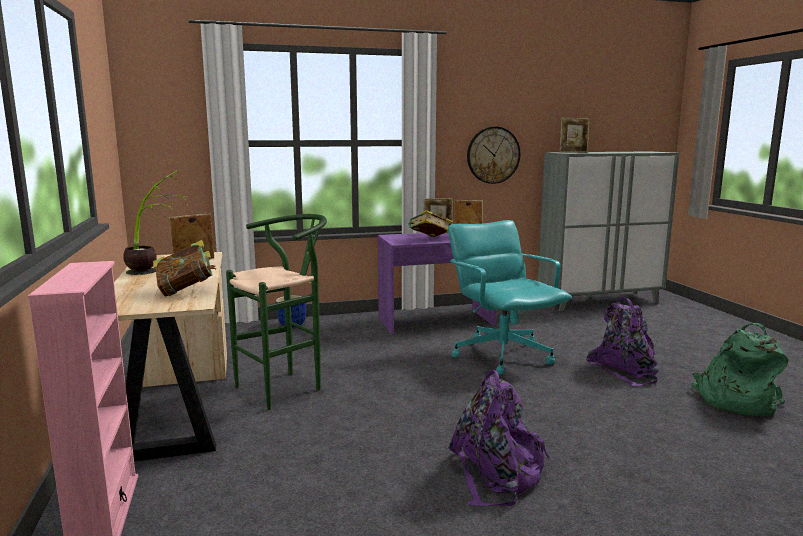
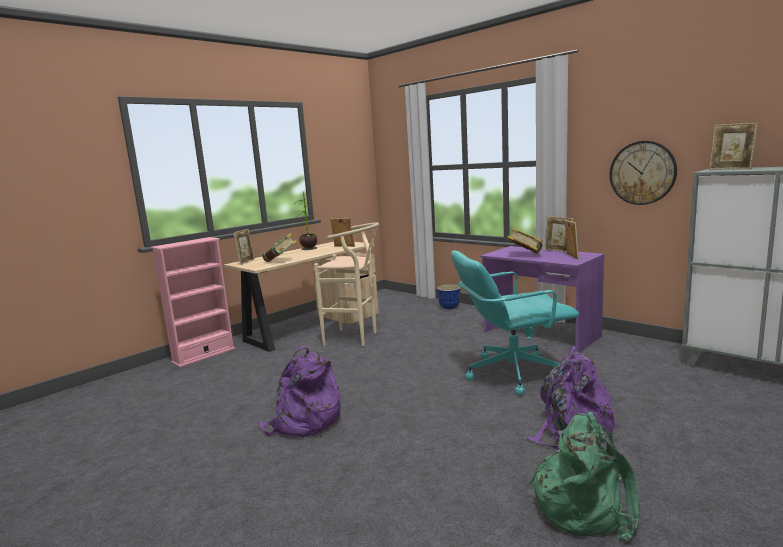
camera: 60 degrees right, 0 degrees up
green stool [226,214,327,410] -> beige stool [314,223,379,346]
turquoise office chair [448,220,572,375] -> turquoise office chair turned 135 degrees counterclockwise [451,250,579,395]
none -> picture frame [234,229,254,265]

